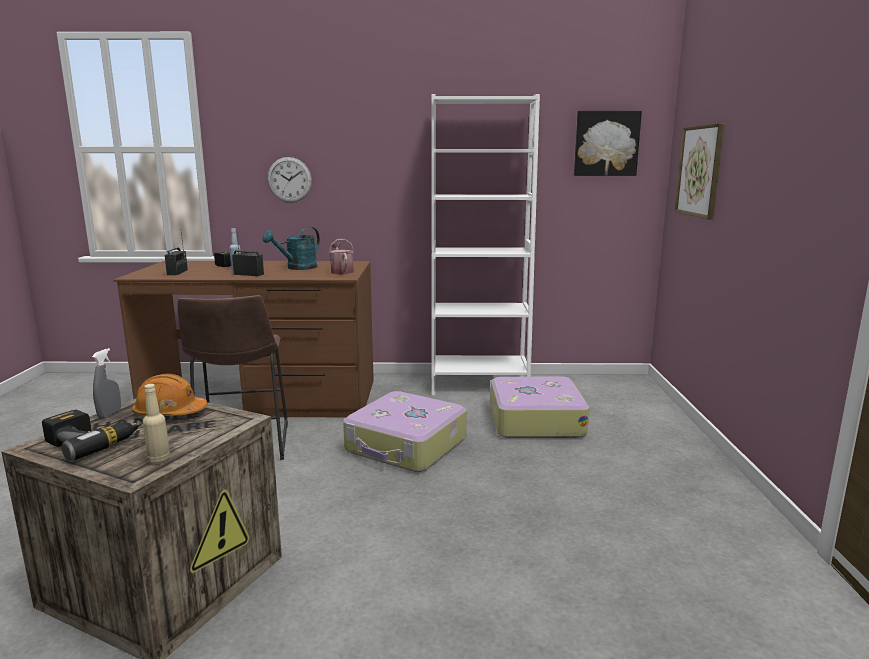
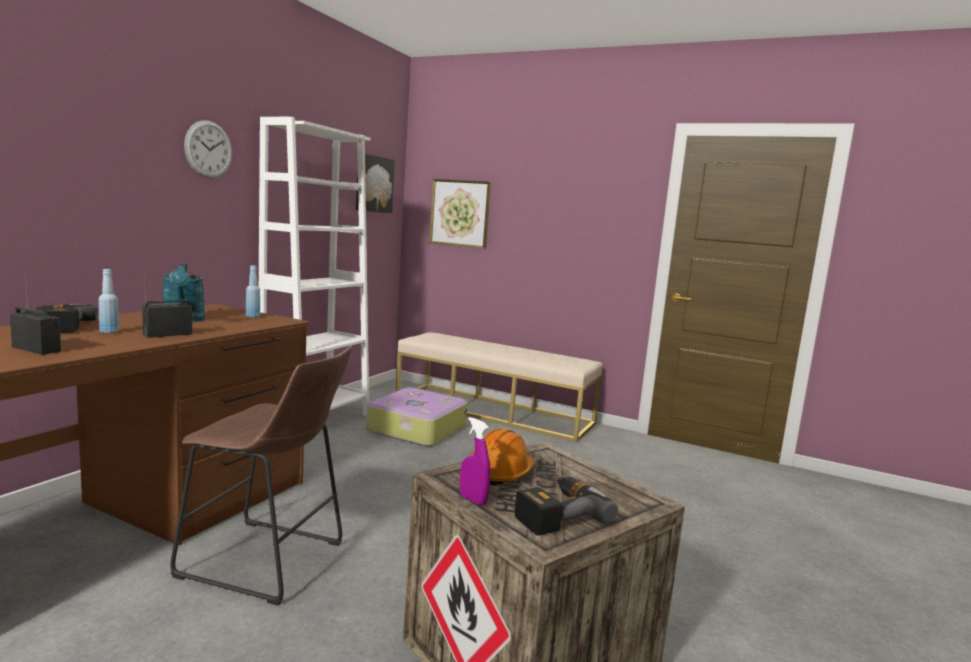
camera: 65 degrees left, 5 degrees down
grey spray bottle [92,348,121,418] -> purple spray bottle [460,417,490,506]
beige bottle [143,384,170,464] -> none
wall clock [267,157,312,203] -> wall clock moved to [184,120,232,178]
watering can [329,239,354,274] -> blue bottle [246,265,260,318]
suitcase [343,391,467,472] -> none
none -> beige bench [395,332,602,442]

